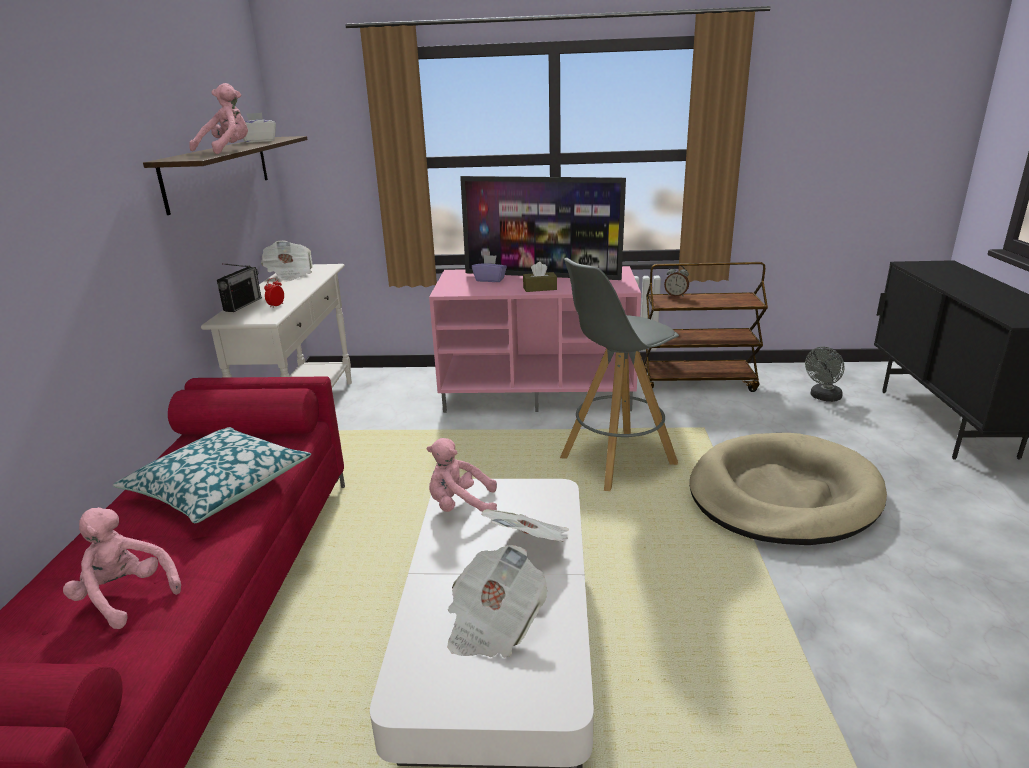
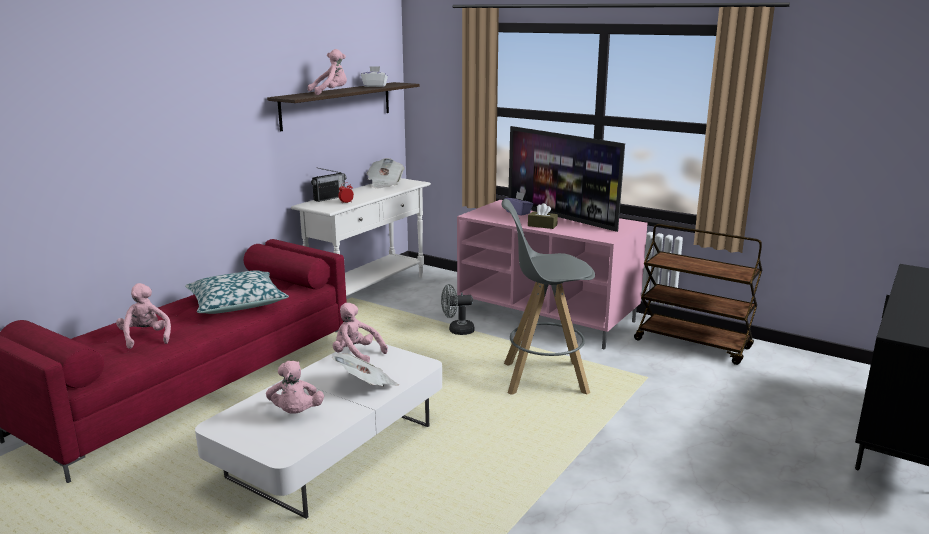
camera: 30 degrees right, 5 degrees down
newspaper [447,545,547,658] -> pink plush toy [266,361,324,414]
alarm clock [664,266,689,297] -> none
beige dog bed [690,433,887,545] -> none
grey fan [805,347,845,402] -> grey fan moved to [441,284,475,335]

